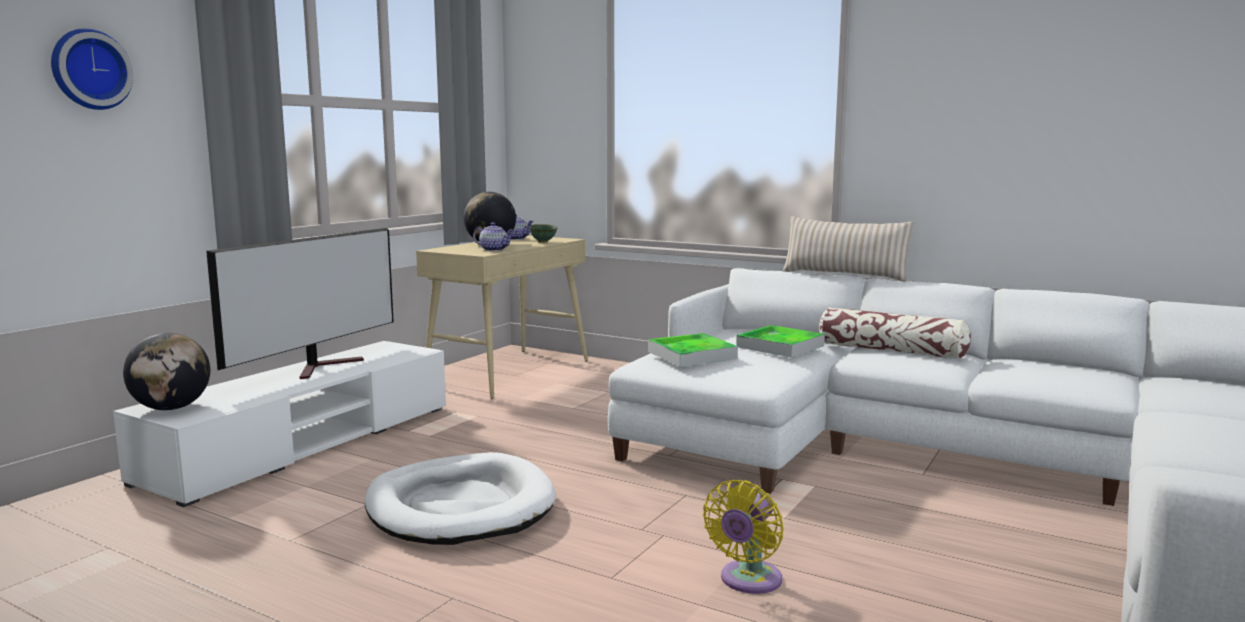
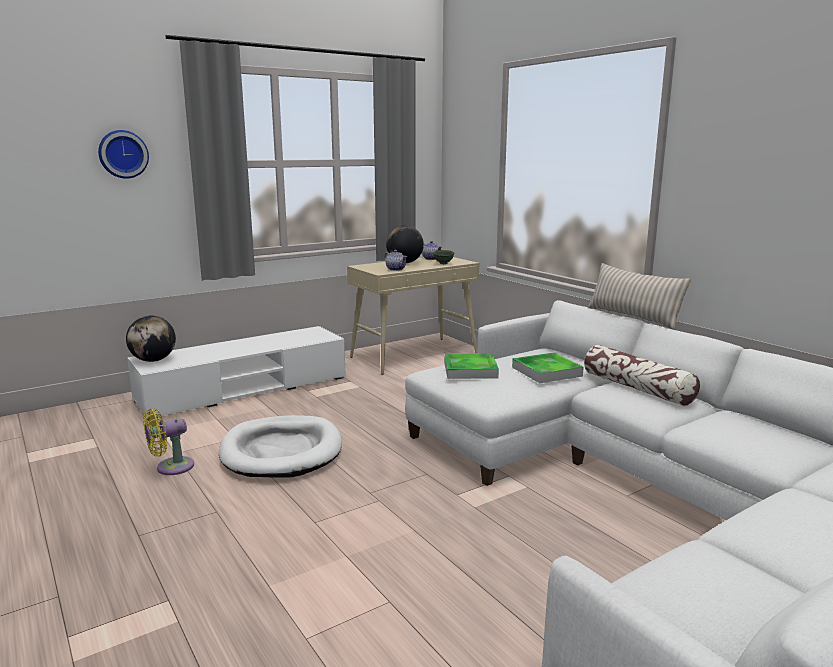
camera: 25 degrees right, 5 degrees up
television [206,228,394,379] -> none
yellow fan [703,480,784,594] -> yellow fan moved to [143,408,194,475]

